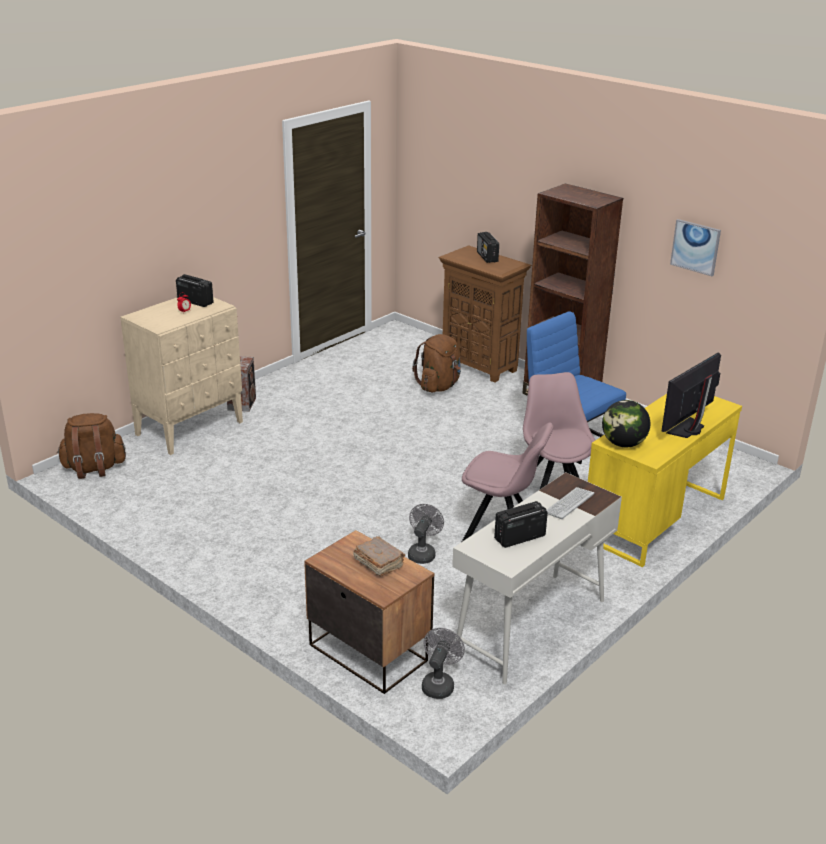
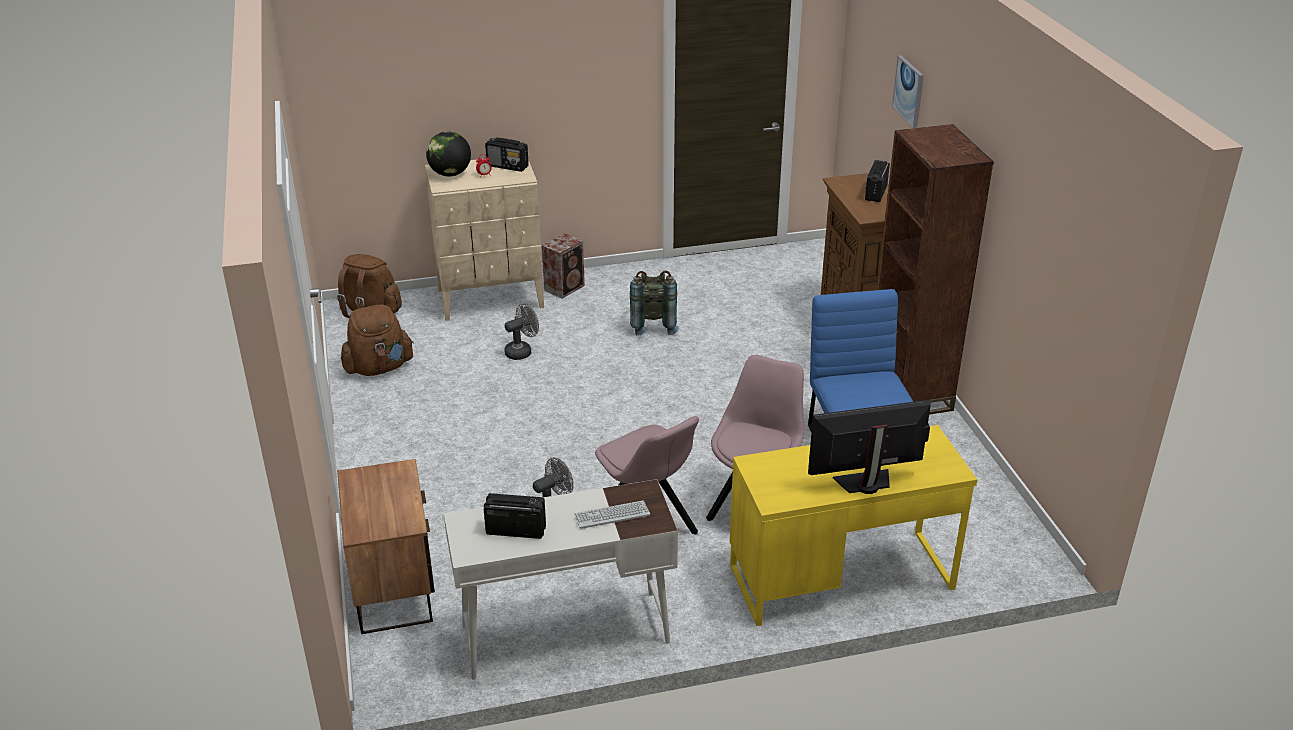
camera: 35 degrees right, 5 degrees up
radio [176,274,213,307] -> radio turned 135 degrees clockwise [485,138,529,172]
brown book [353,536,405,576] -> none
brown backpack [412,334,461,392] -> brown backpack moved to [341,304,414,376]
grey fan [422,628,465,699] -> grey fan moved to [504,303,539,360]
globe [602,400,650,447] -> globe moved to [426,131,471,176]
picture [670,219,721,276] -> picture moved to [892,56,924,128]
none -> grey backpack [630,271,679,336]

